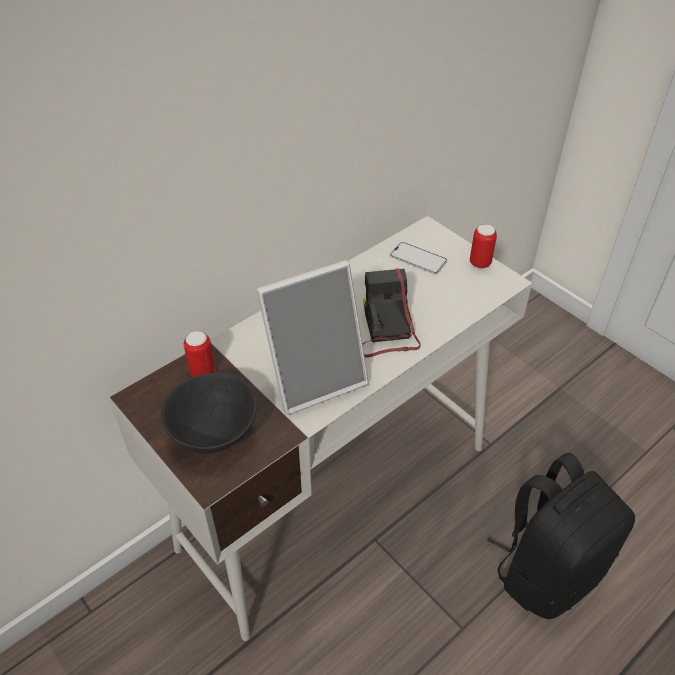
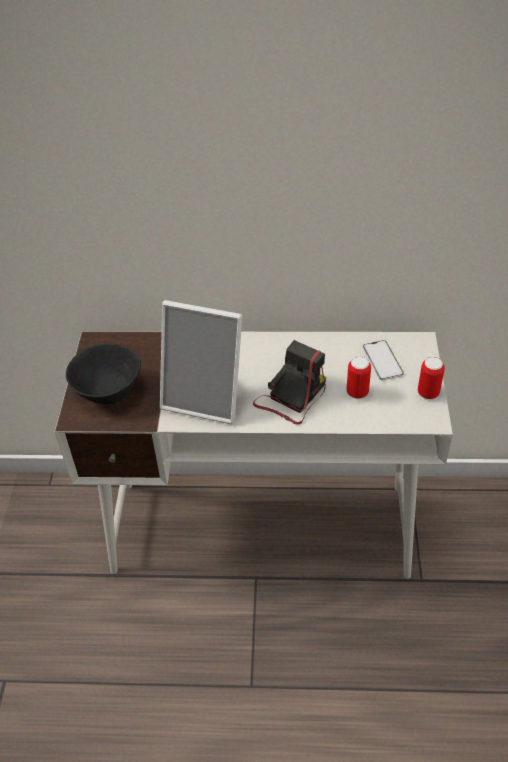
camera: 45 degrees right, 0 degrees up
can [184,331,215,377] -> can moved to [346,357,371,399]
black backpack [487,452,635,619] -> none

